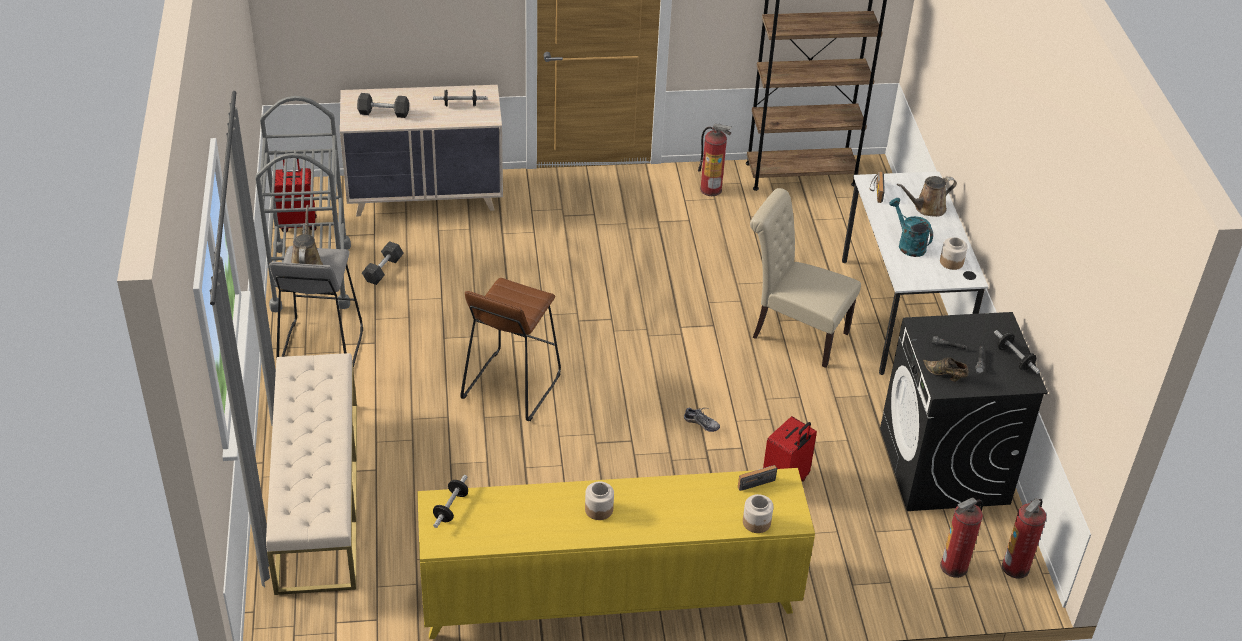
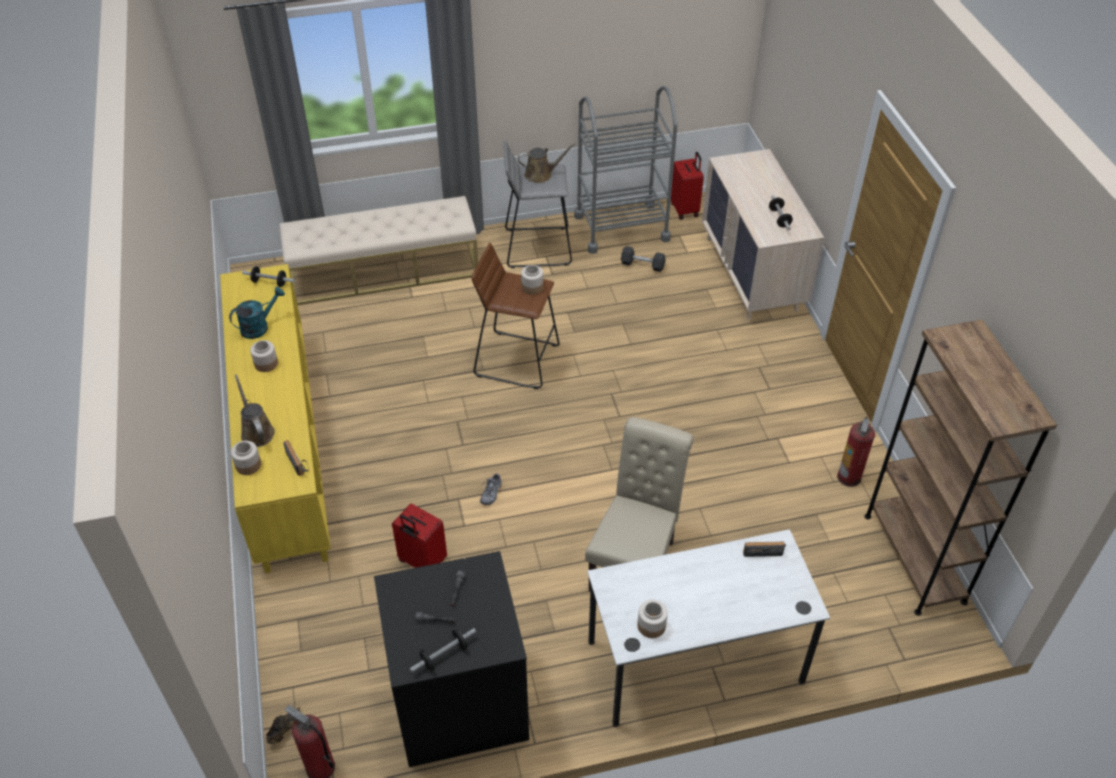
camera: 85 degrees right, 5 degrees up
grey dumbbell [357,93,409,118] -> none
turquoise watering can [889,198,933,257] -> turquoise watering can moved to [229,287,285,339]
brown watering can [897,176,957,217] -> brown watering can moved to [235,374,275,447]
brown shoe [923,358,969,382] -> brown shoe moved to [266,706,300,744]
fire extinguisher [940,497,983,578] -> none
none -> jar [521,265,543,295]

